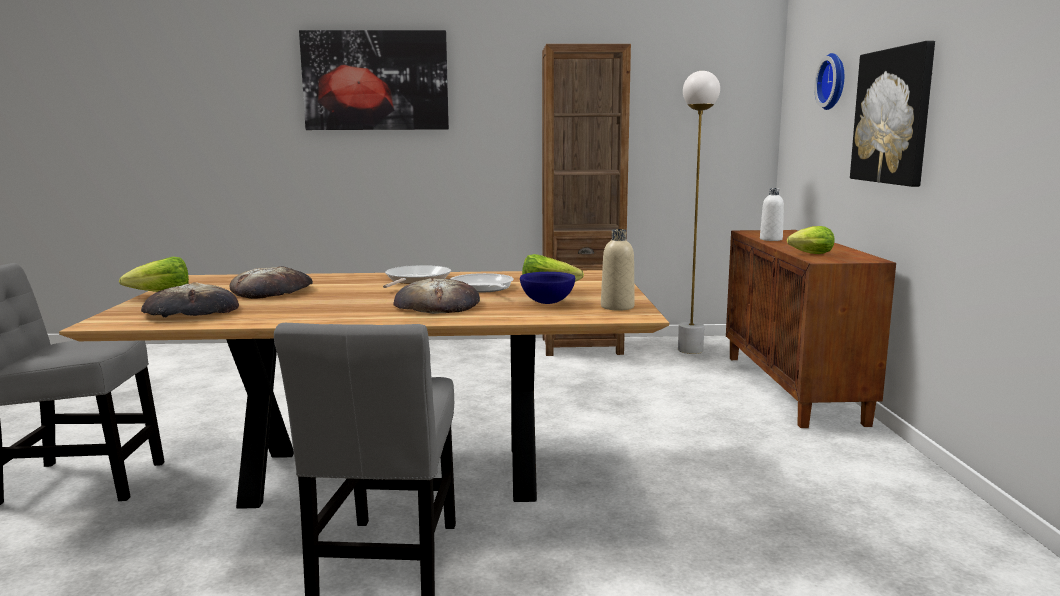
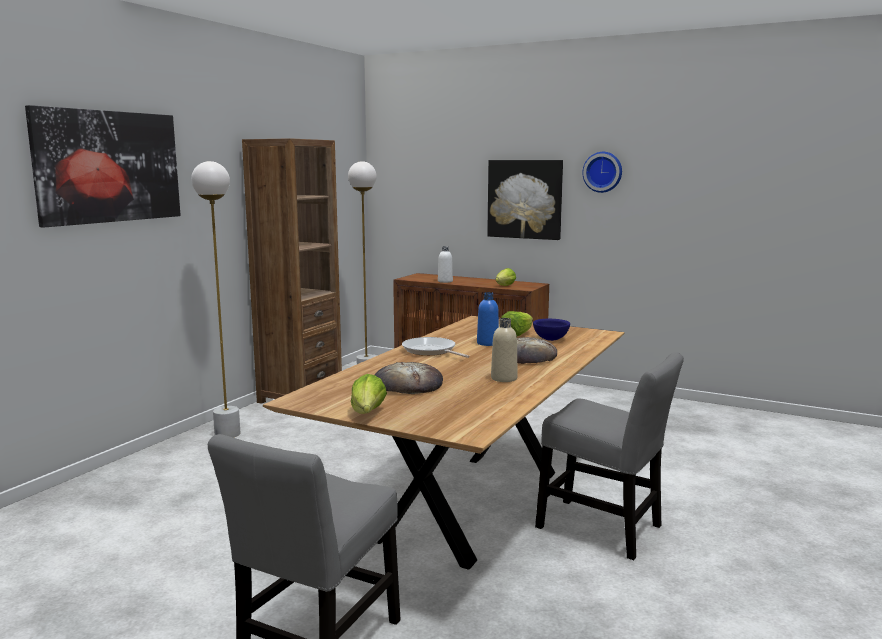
camera: 60 degrees left, 0 degrees up
bread [141,282,239,318] -> none
frying pan [451,273,514,293] -> blue bottle [477,292,499,346]
beige bottle [601,229,635,311] -> beige bottle moved to [491,318,518,382]
wall clock [814,53,844,110] -> wall clock moved to [582,152,622,193]
none -> white floor lamp [191,161,240,438]

